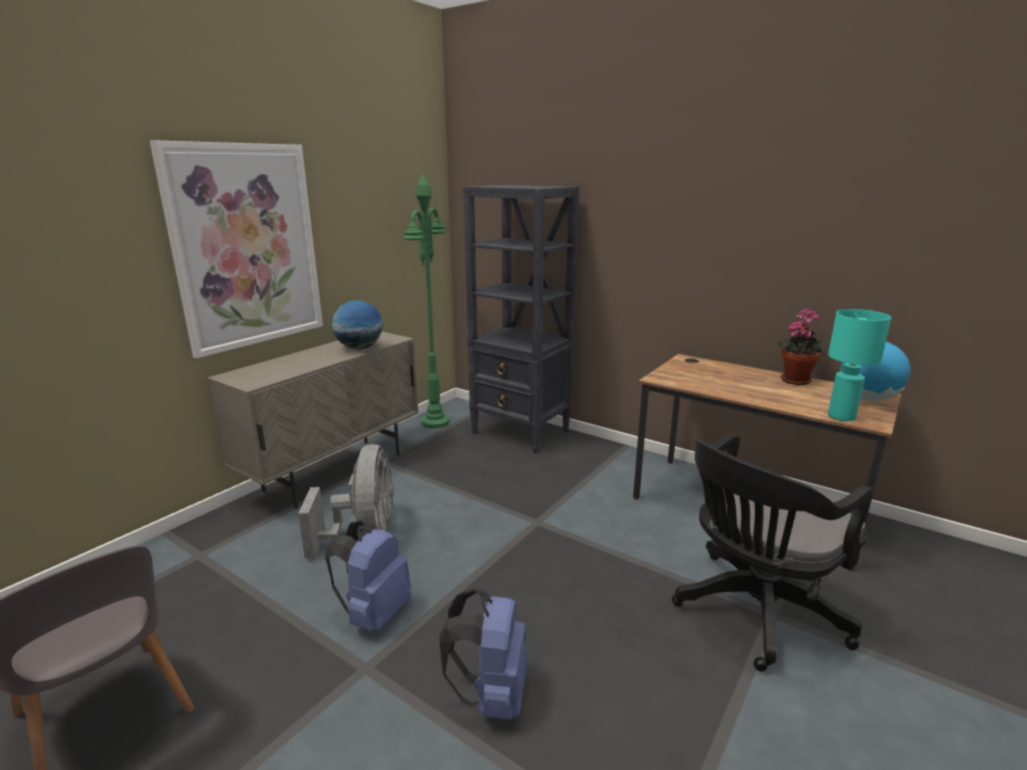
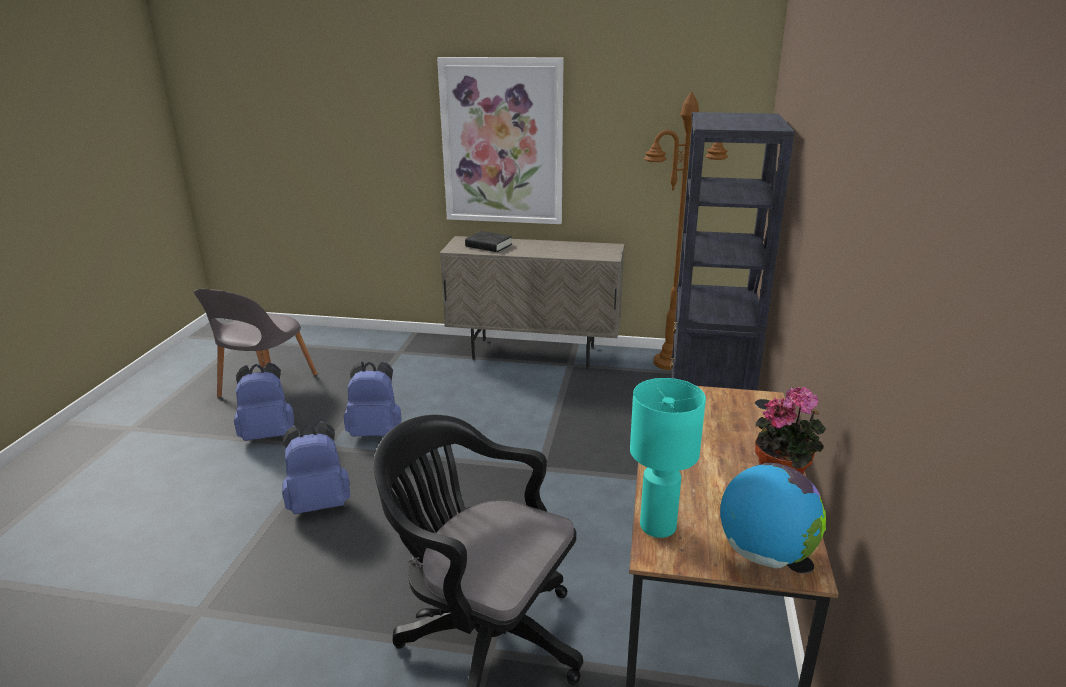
camera: 65 degrees right, 5 degrees up
grey fan [298,444,394,558] -> none
globe [332,300,383,349] -> none
green floor lamp [403,175,450,428] -> brown floor lamp [644,91,728,370]
none -> blue backpack [234,363,294,441]
none -> black book [465,231,512,252]

